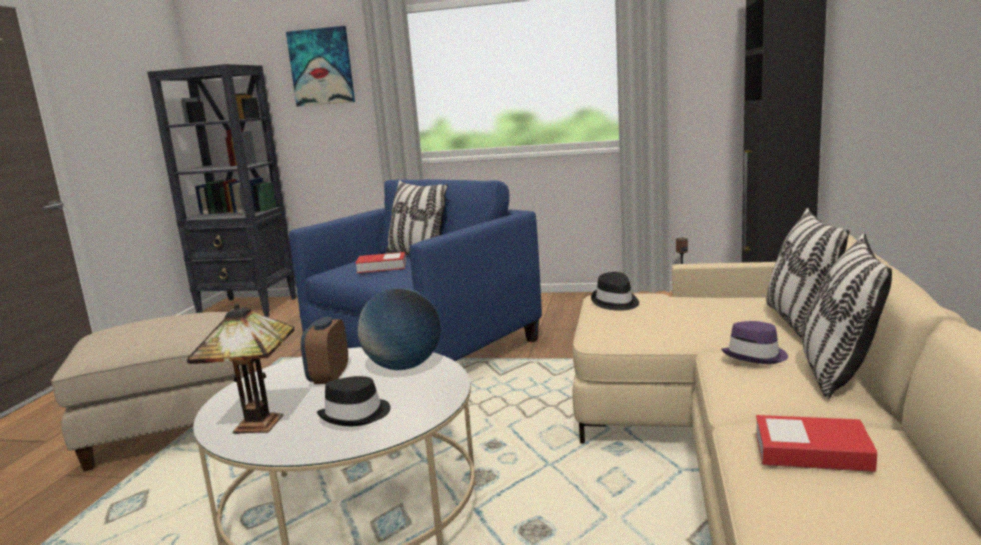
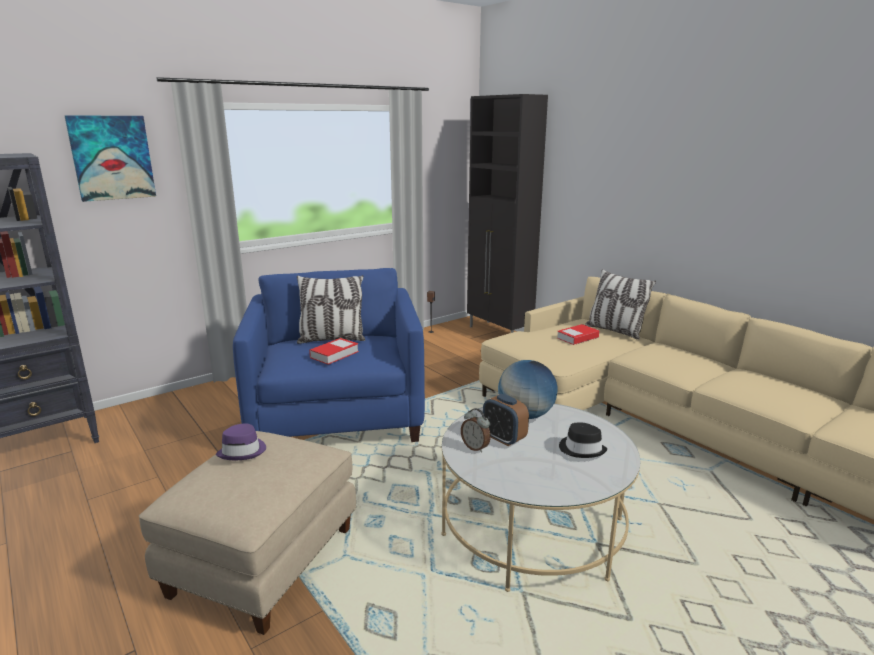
camera: 50 degrees left, 5 degrees up
table lamp [187,304,294,434] -> none
black hat [591,272,639,311] -> none
purple hat [721,321,788,364] -> purple hat moved to [216,424,266,460]
book [756,415,877,472] -> book moved to [557,324,599,345]
pillow [803,233,892,399] -> none
none -> alarm clock [461,408,491,453]

